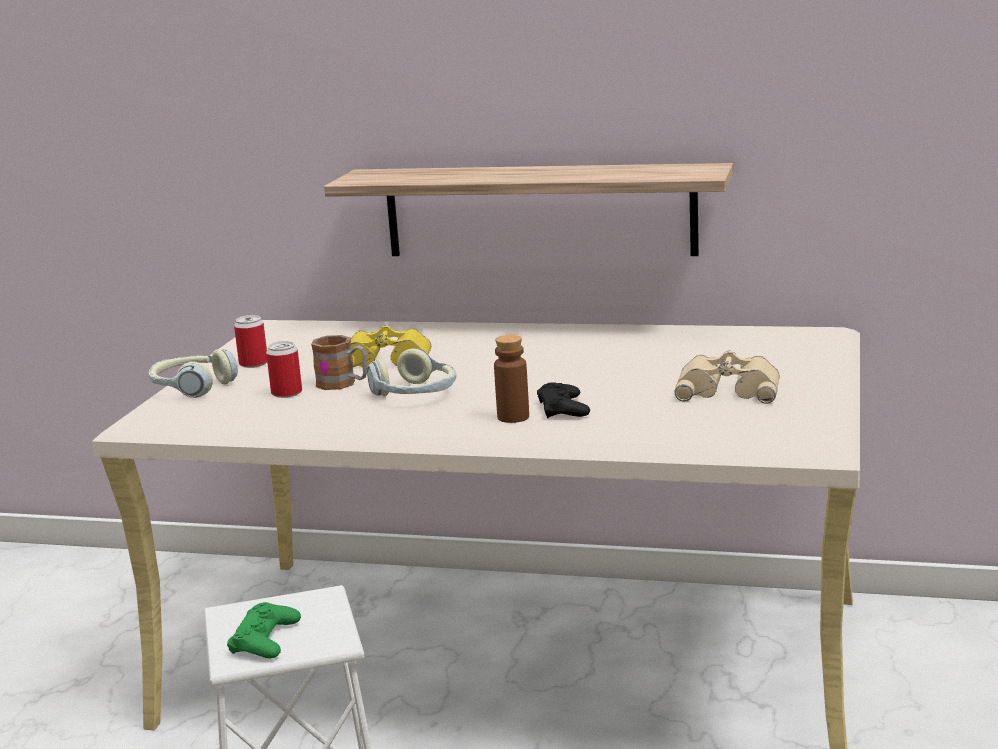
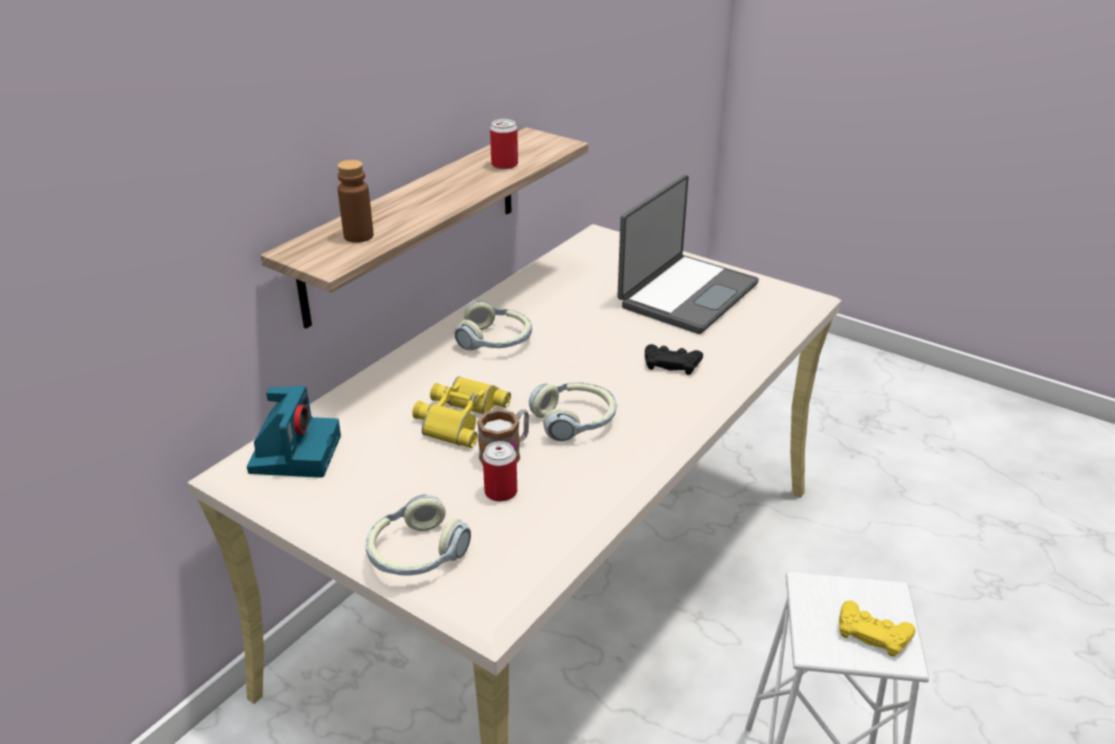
camera: 70 degrees left, 15 degrees up
green game controller [227,602,301,658] -> yellow game controller [839,601,916,657]
can [234,315,267,368] -> can moved to [490,119,518,170]
brown bottle [494,335,529,423] -> brown bottle moved to [338,160,374,243]
beige binoculars [674,351,780,404] -> laptop [617,175,759,334]
none -> camera [247,386,341,478]
none -> headphones [454,301,532,351]

